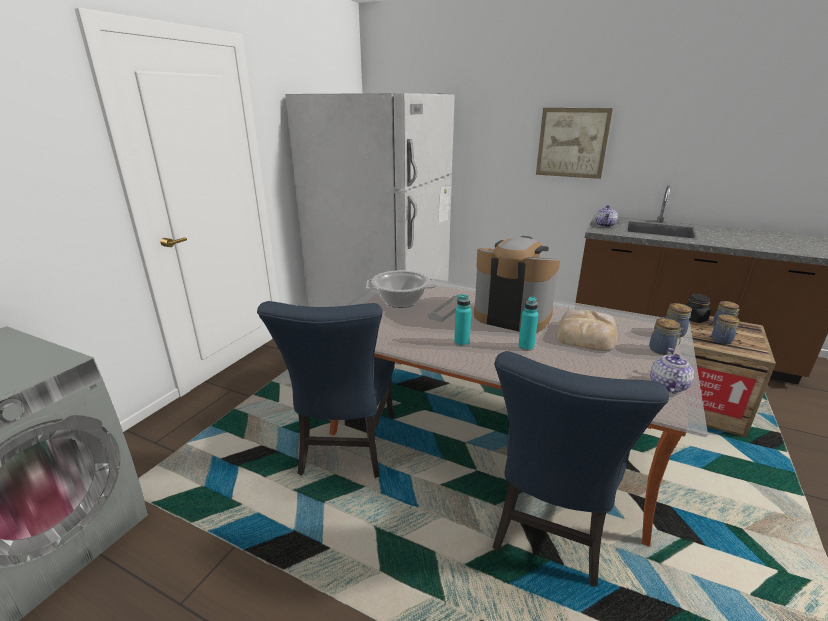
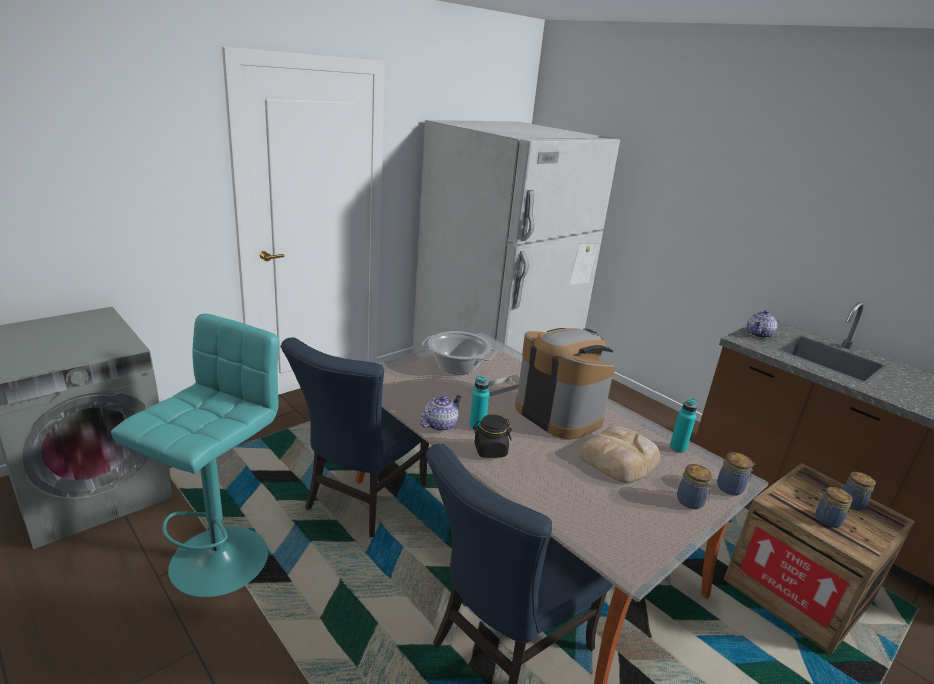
camera: 20 degrees right, 0 degrees up
turquoise bottle [518,297,539,351] -> turquoise bottle moved to [669,398,697,453]
picture [536,108,613,179] -> none
teapot [650,348,694,394] -> teapot moved to [420,394,462,431]
black jar [686,294,711,323] -> black jar moved to [473,414,512,458]
none -> turquoise stool [111,313,279,597]

